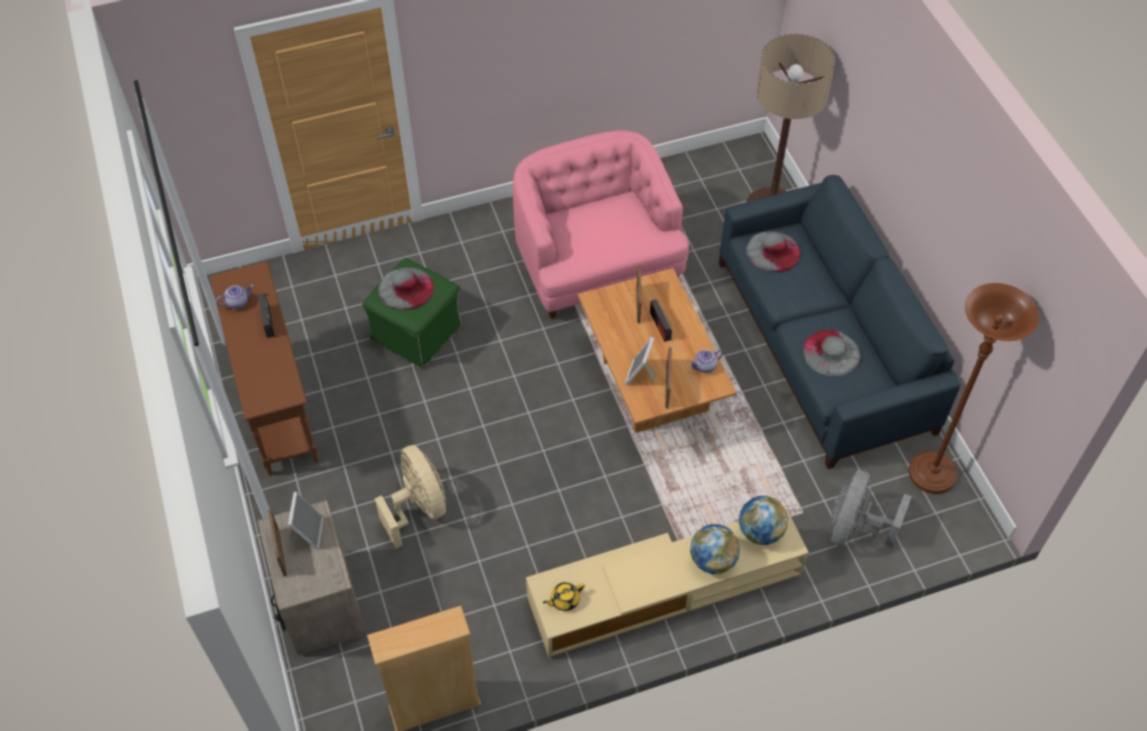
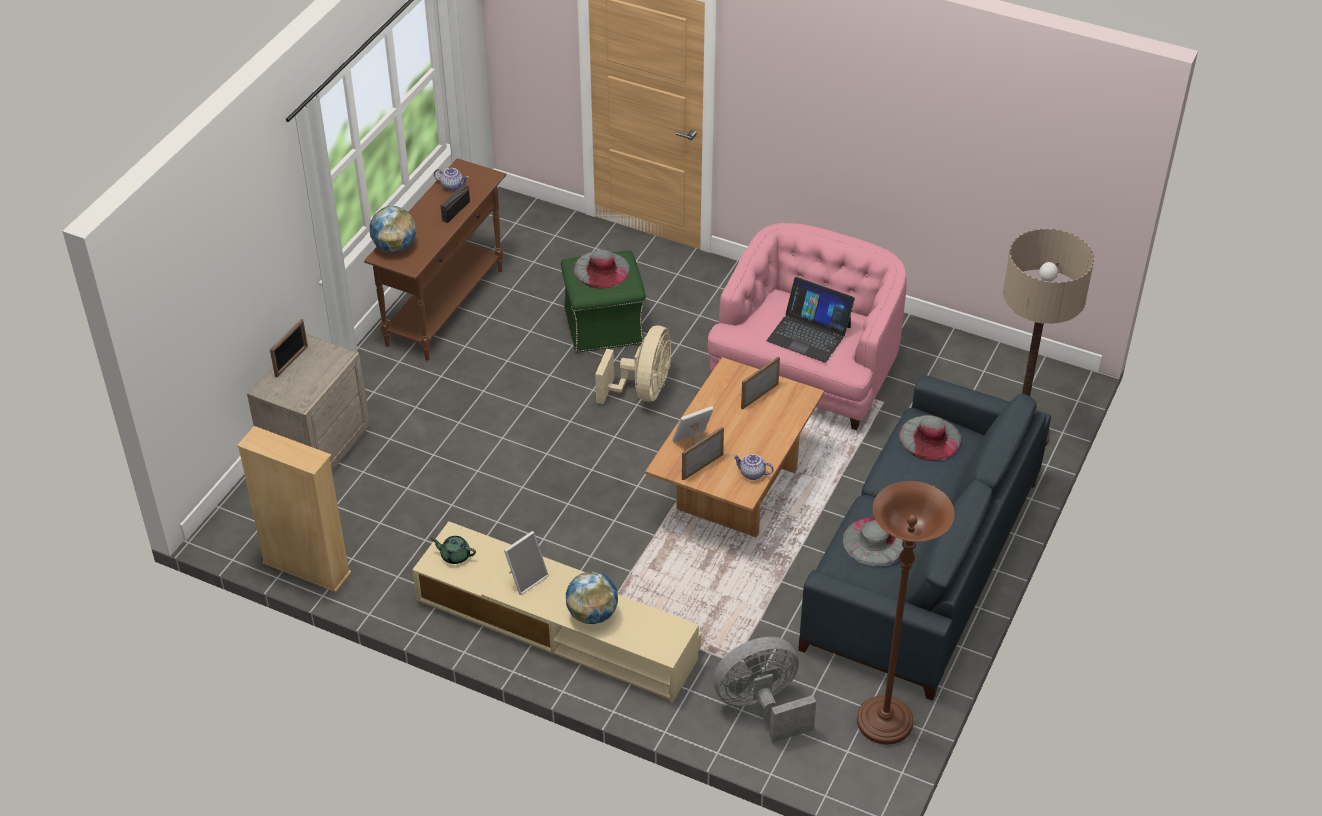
camera: 45 degrees right, 10 degrees down
picture frame [288,492,323,549] -> picture frame moved to [504,531,549,595]
beige fan [375,445,446,548] -> beige fan moved to [595,325,671,404]
yellow teapot [543,582,585,611] -> green teapot [430,536,476,564]
radio [650,299,672,342] -> none
globe [739,496,788,545] -> globe moved to [369,206,416,253]
none -> laptop [767,277,855,363]

